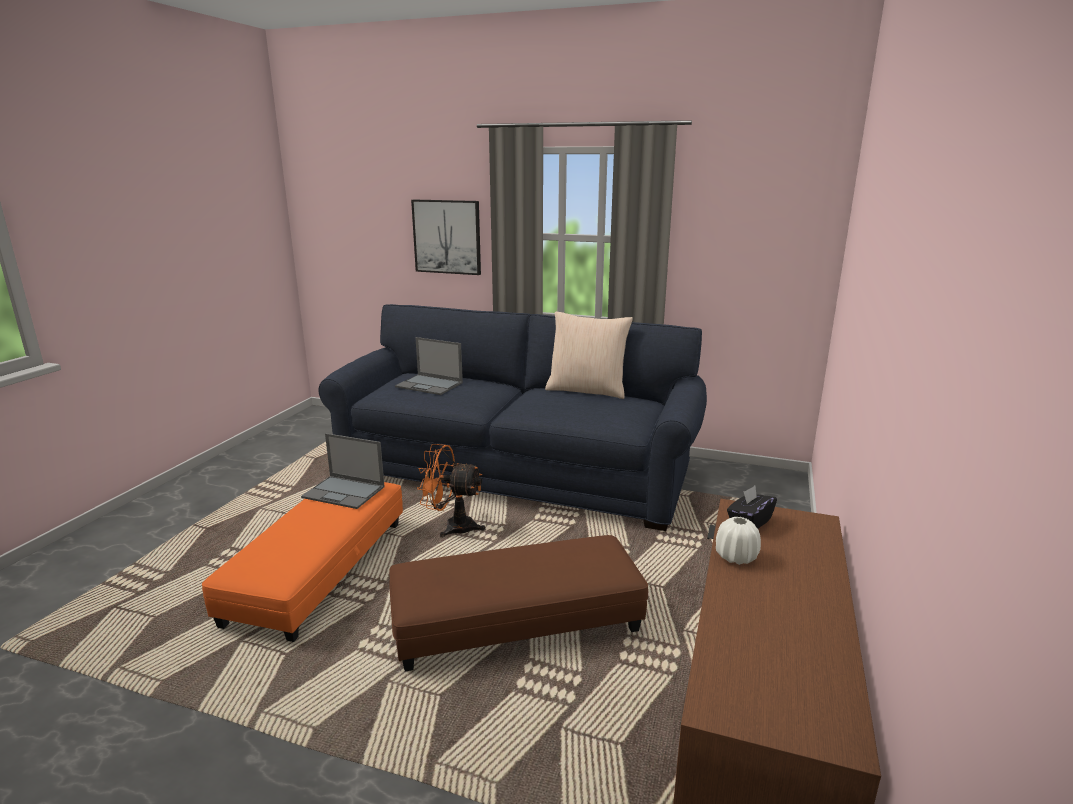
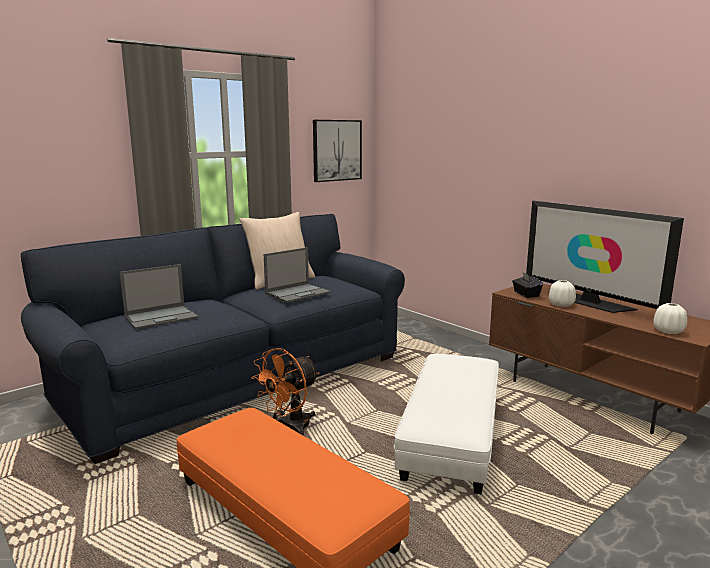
camera: 60 degrees left, 5 degrees down
laptop [301,433,385,509] -> laptop moved to [264,247,331,303]
brown ottoman [389,535,648,671] -> white ottoman [394,354,499,494]
picture [411,200,481,275] -> picture moved to [313,120,362,182]
none -> television [526,201,684,313]
none -> white vase [653,303,687,334]

